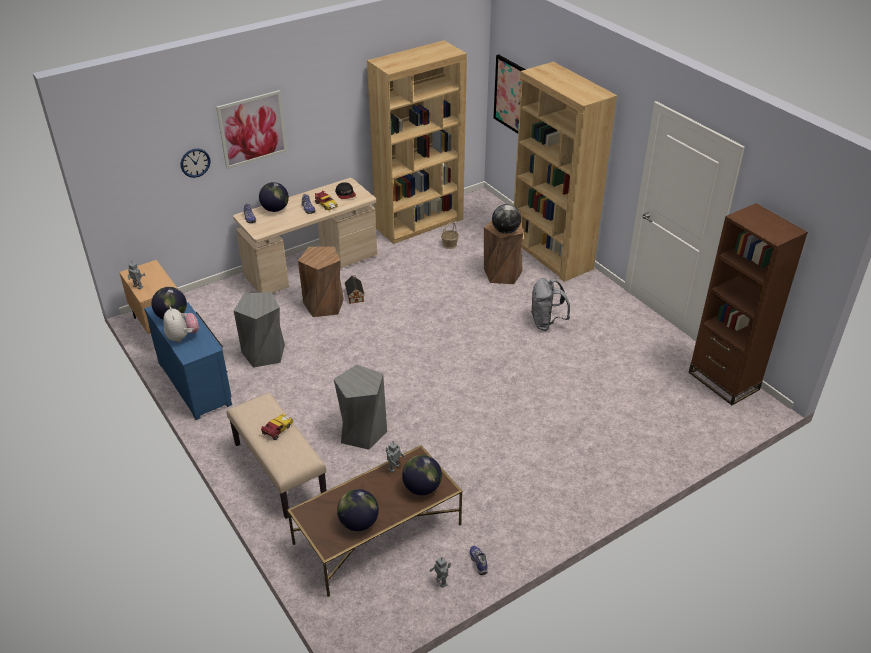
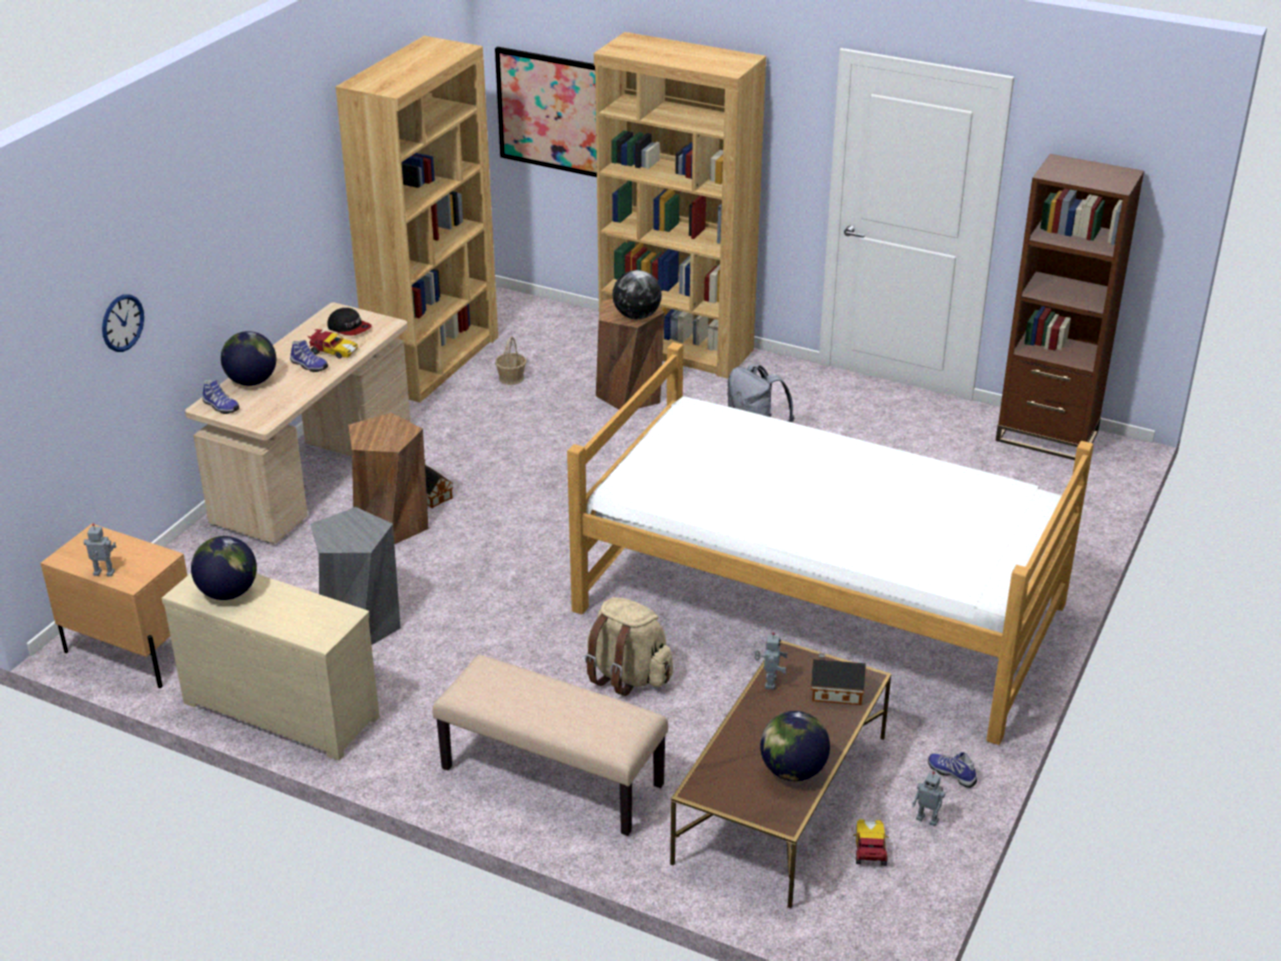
camera: 30 degrees left, 5 degrees down
blue dresser [144,302,232,420] -> beige dresser [162,573,380,761]
plush toy [163,307,199,342] -> none
picture [216,90,287,169] -> none
toy car [261,414,293,440] -> toy car moved to [853,819,889,866]
grey stool [334,365,387,450] -> beige backpack [585,597,673,696]
globe [402,455,442,495] -> toy house [811,653,866,705]
none -> bed [567,342,1094,745]

